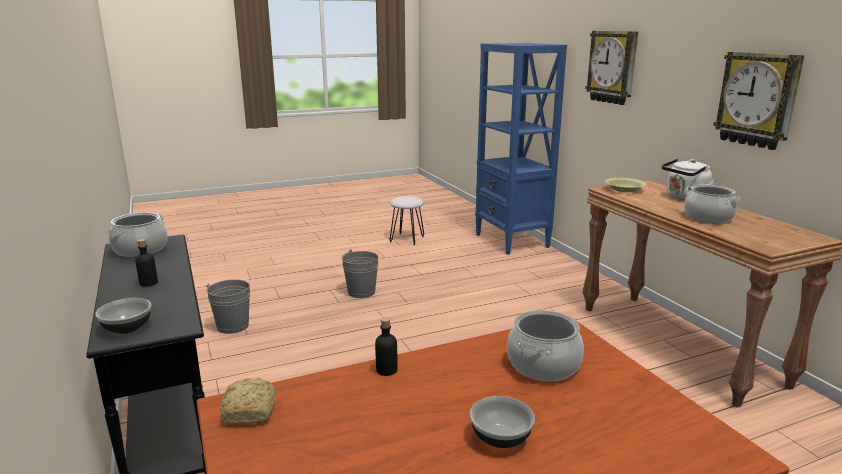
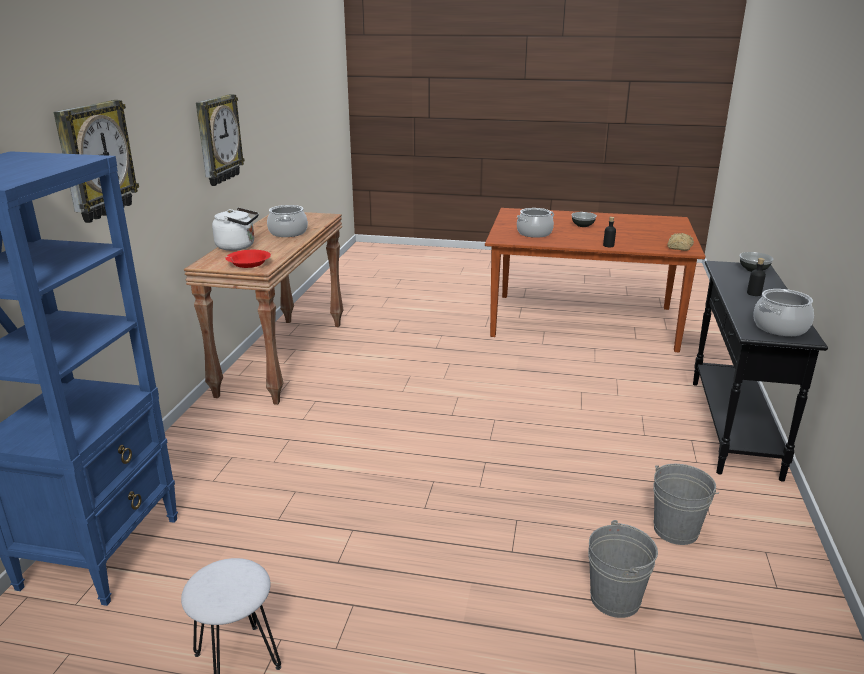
camera: 145 degrees left, 5 degrees up
grey bucket [342,250,379,298] -> grey bucket moved to [588,520,658,618]
yellow bowl [605,178,646,192] -> red bowl [225,250,271,268]

